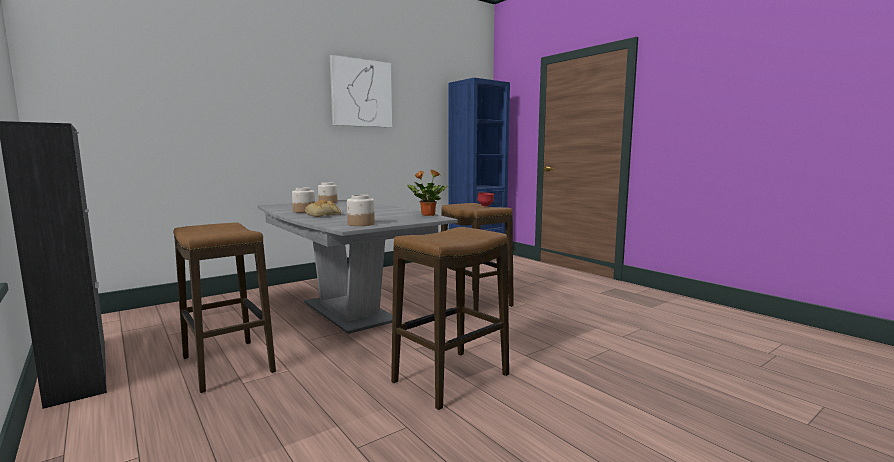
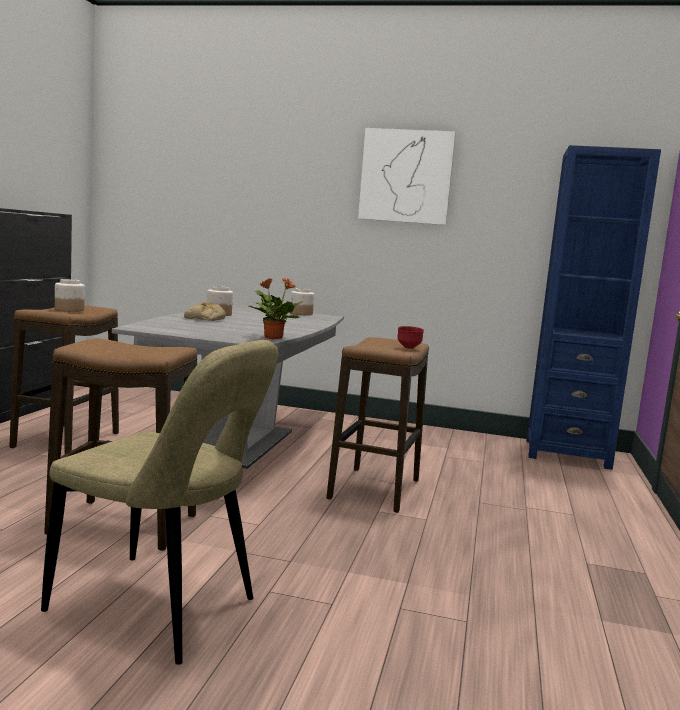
camera: 50 degrees right, 0 degrees up
jar [347,195,375,226] -> jar moved to [55,279,85,312]
none -> beige chair [41,340,279,665]

